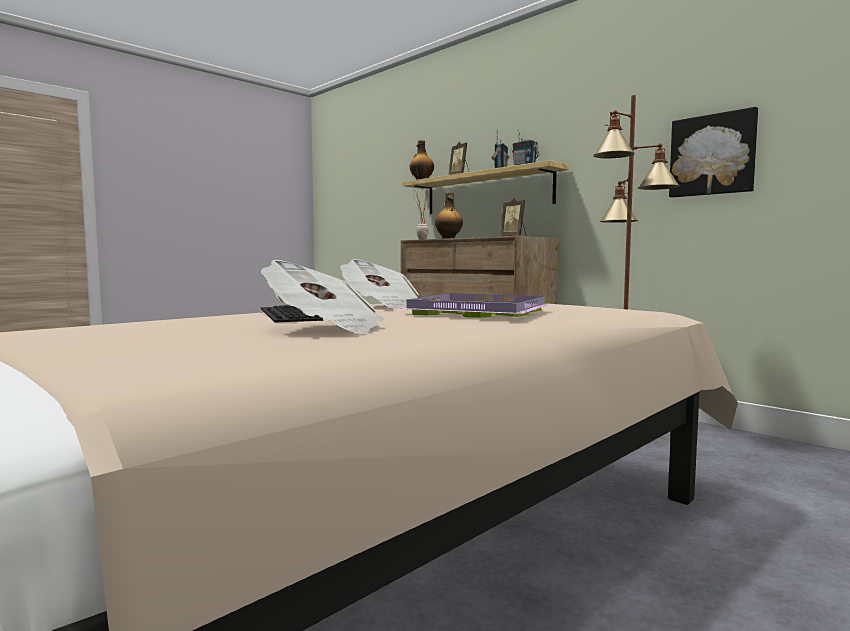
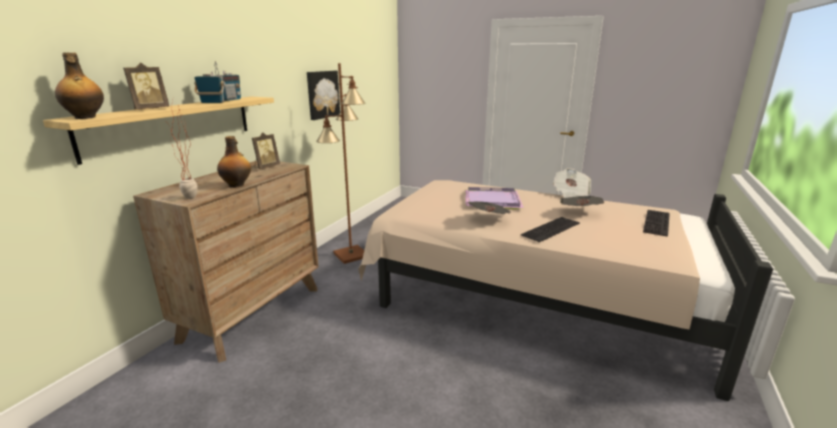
camera: 110 degrees left, 15 degrees up
none -> newspaper [553,168,591,198]
none -> keyboard [643,210,670,237]

